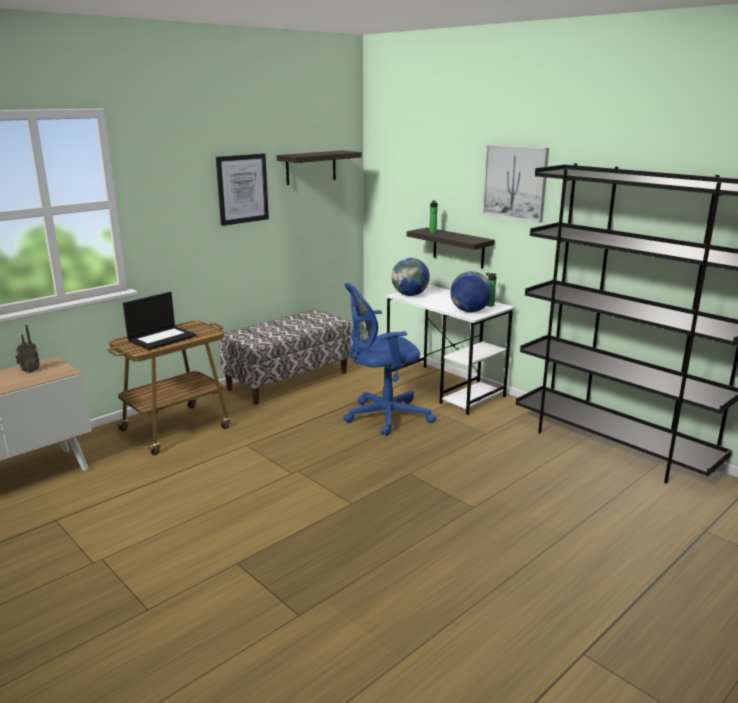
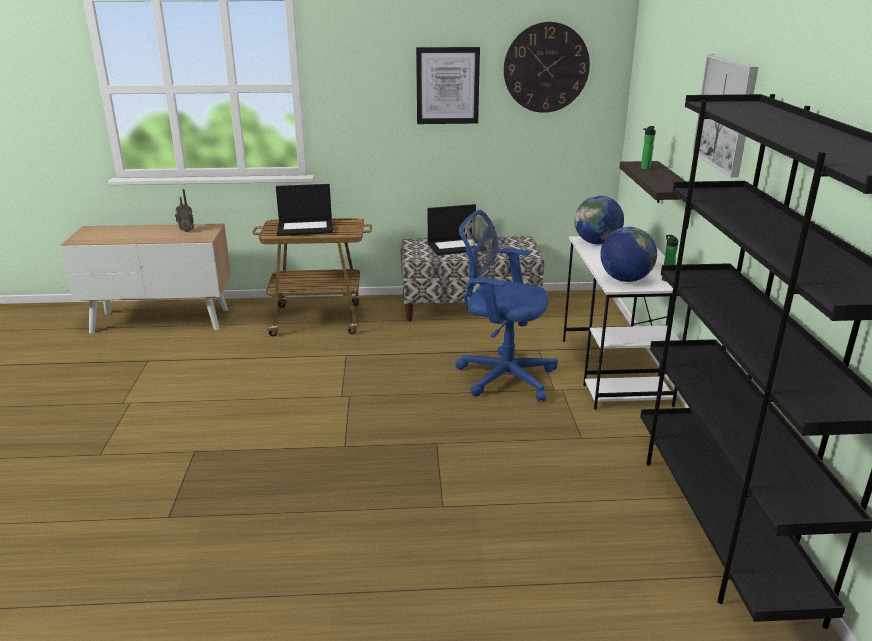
camera: 40 degrees right, 5 degrees up
shelf [277,150,362,185] -> wall clock [504,22,590,113]
none -> laptop [428,204,478,255]

